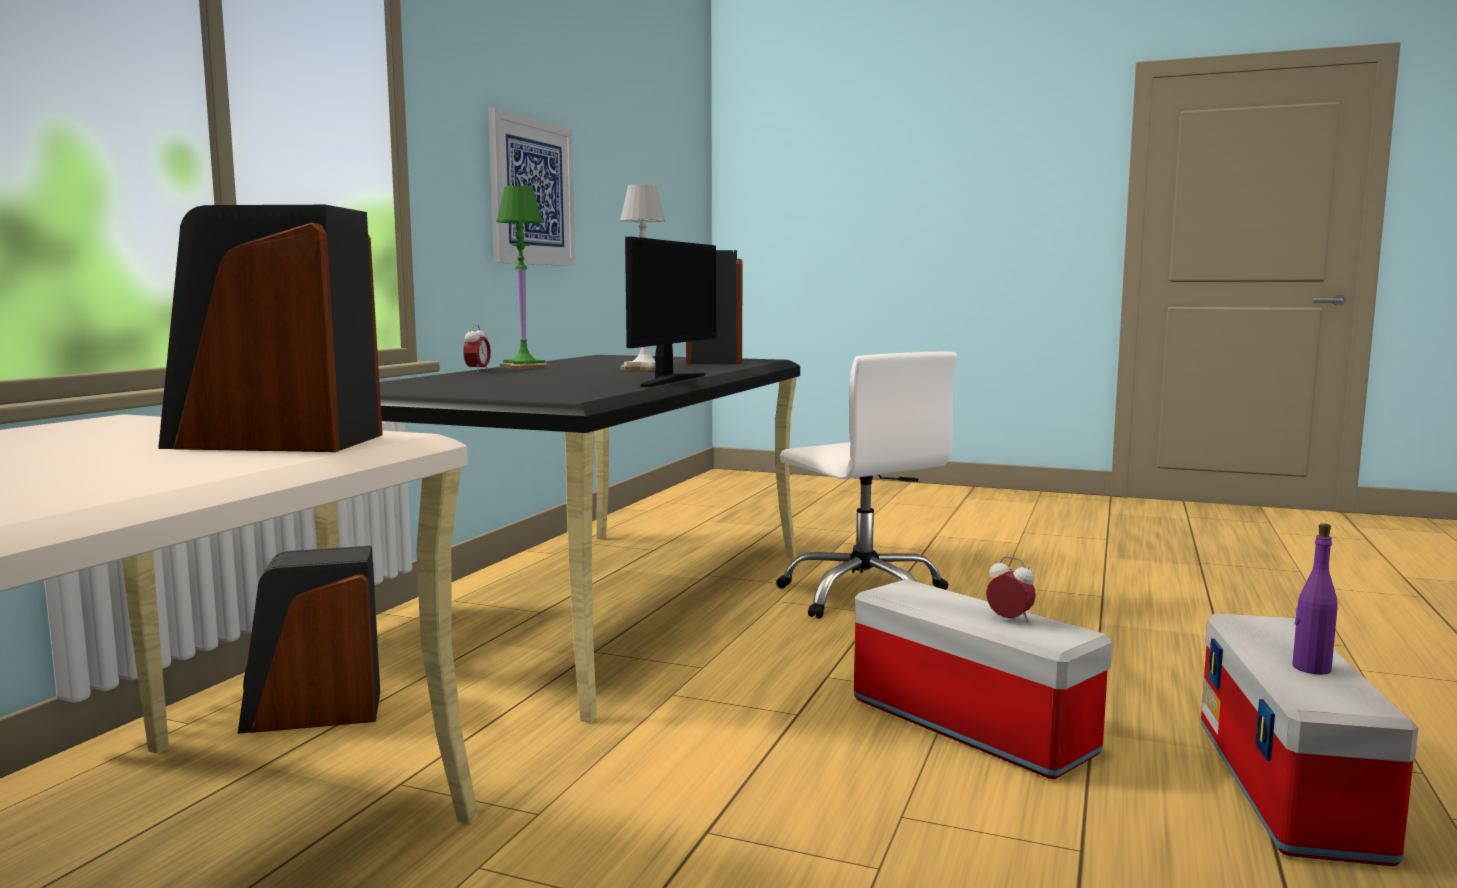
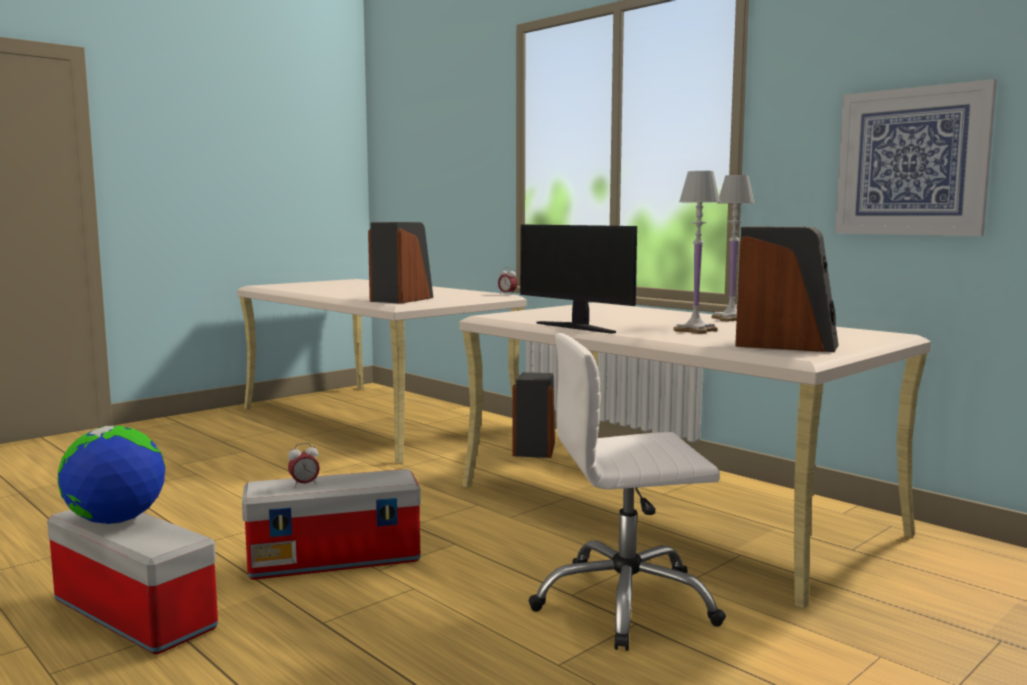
camera: 115 degrees right, 0 degrees up
black desk [313,355,800,723] -> beige desk [459,302,931,609]
alarm clock [463,325,491,372] -> alarm clock moved to [498,267,517,293]
green table lamp [496,186,549,370] -> white table lamp [711,175,755,322]
purple bottle [1292,523,1338,675] -> globe [57,426,165,524]

